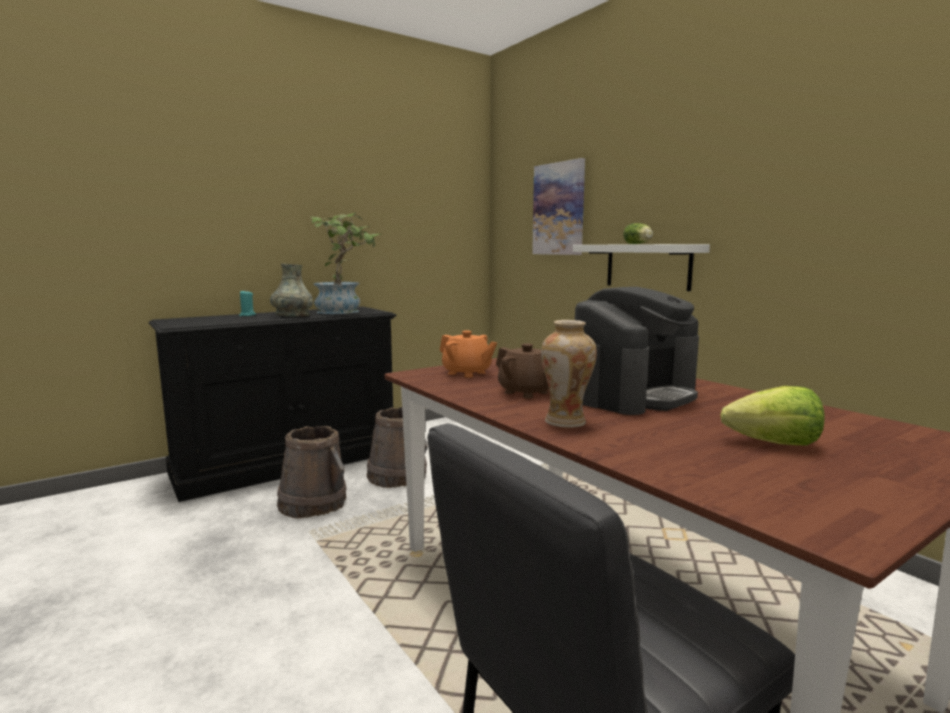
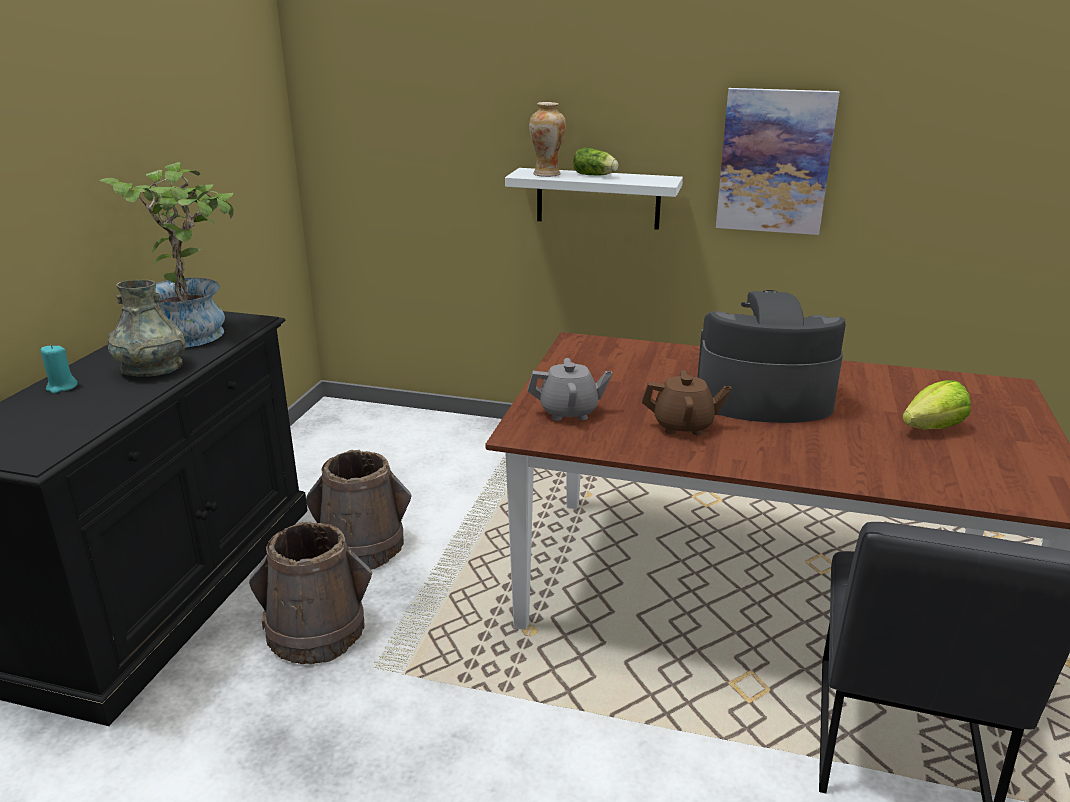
camera: 40 degrees left, 15 degrees up
orange teapot [440,331,497,378] -> grey teapot [528,358,613,421]
picture [532,158,585,255] -> picture moved to [716,88,840,235]
vase [541,320,597,428] -> vase moved to [529,102,566,177]
coffee machine [575,287,699,415] -> coffee machine turned 90 degrees counterclockwise [697,290,846,423]

